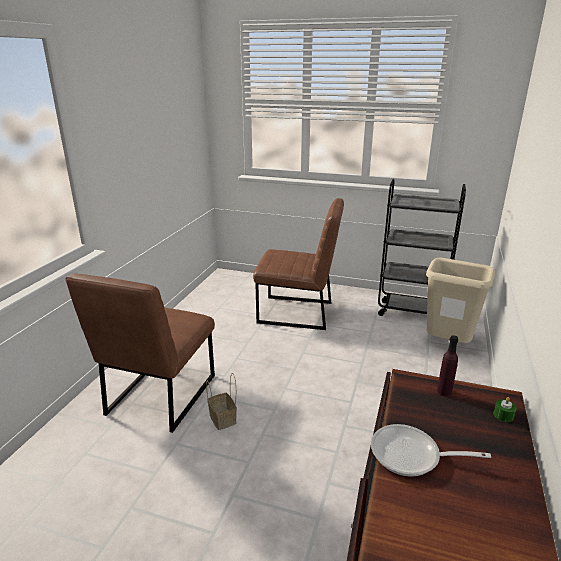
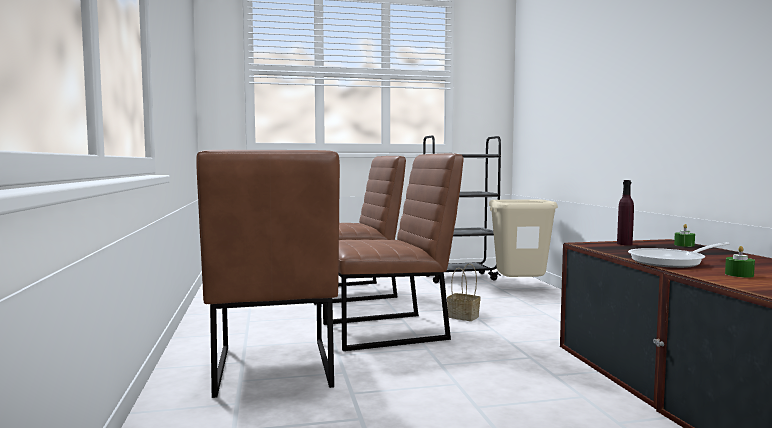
camera: 30 degrees left, 20 degrees down
basket [206,373,237,430] -> basket moved to [447,264,480,321]
none -> brown chair [323,153,463,351]
none -> green candle [725,246,755,278]

